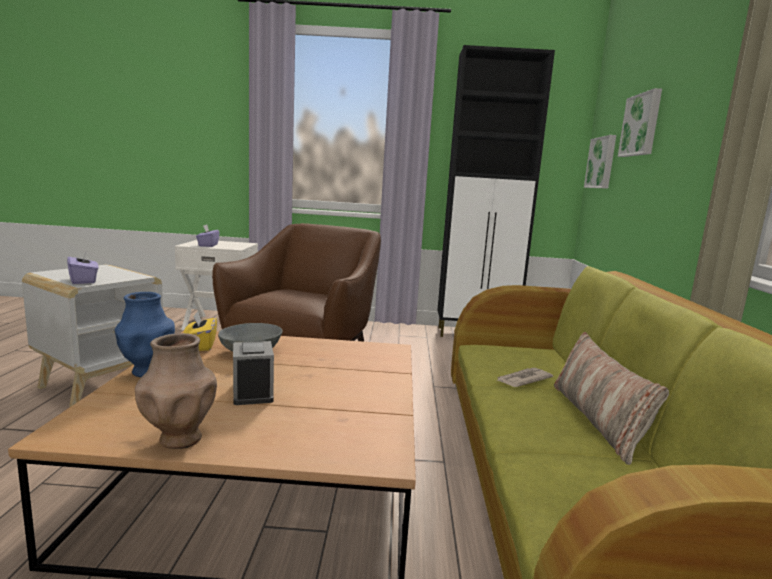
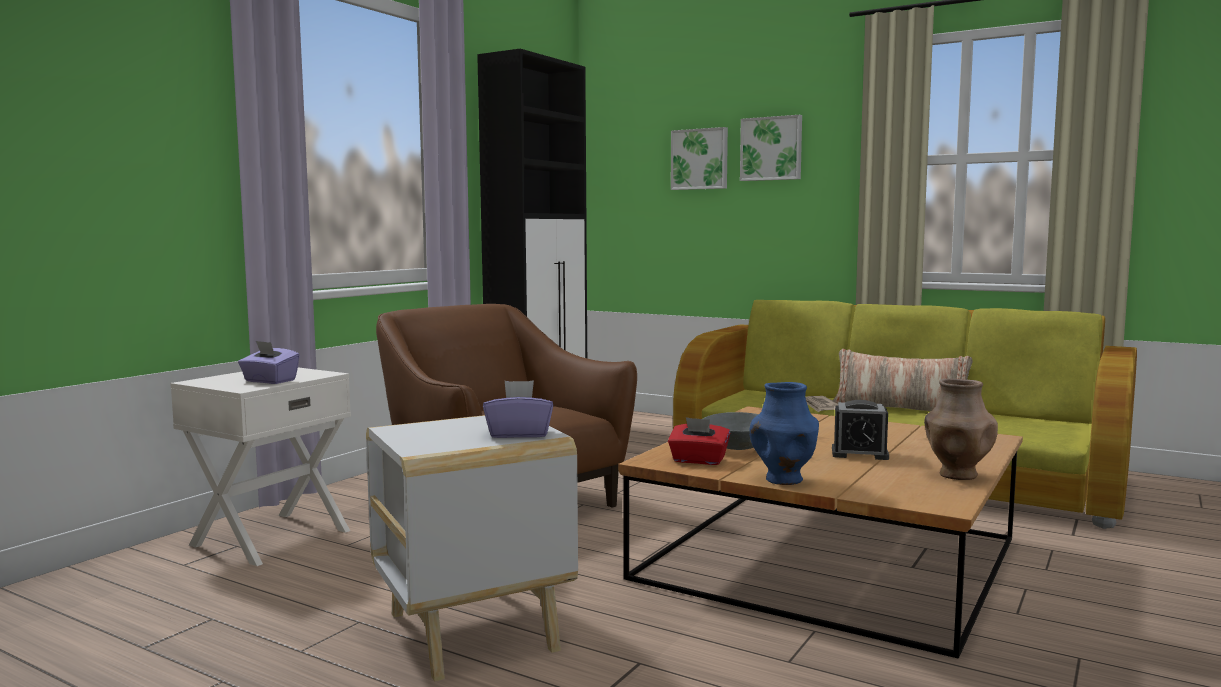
camera: 60 degrees left, 5 degrees down
yellow tissue box [183,311,217,351] -> red tissue box [668,417,730,465]
picture [584,135,616,189] -> picture moved to [740,115,802,181]

